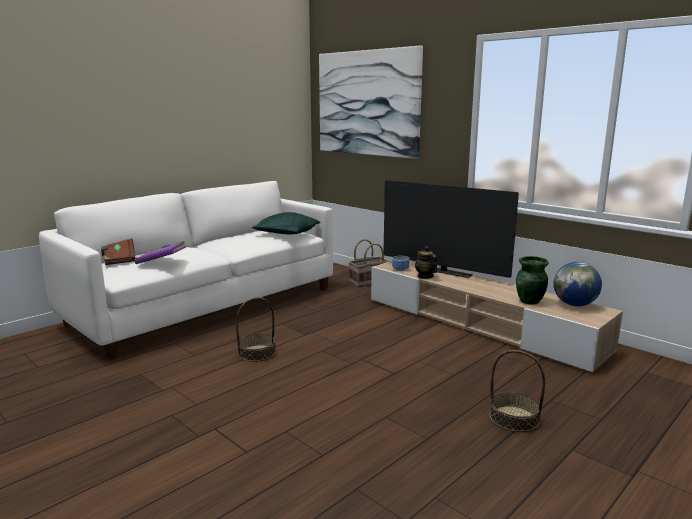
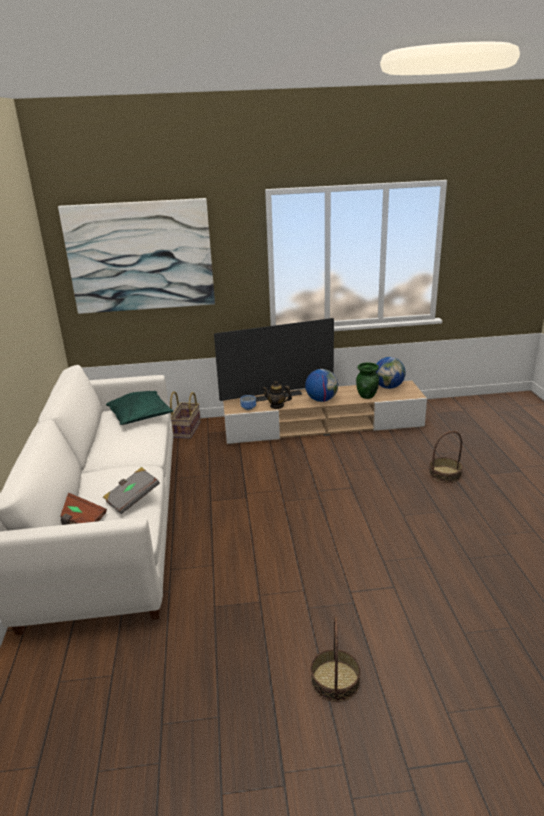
camera: 50 degrees left, 10 degrees up
purple book [134,241,186,264] -> grey book [103,467,160,514]
basket [236,297,276,362] -> basket moved to [311,616,360,702]
none -> globe [305,369,338,402]

